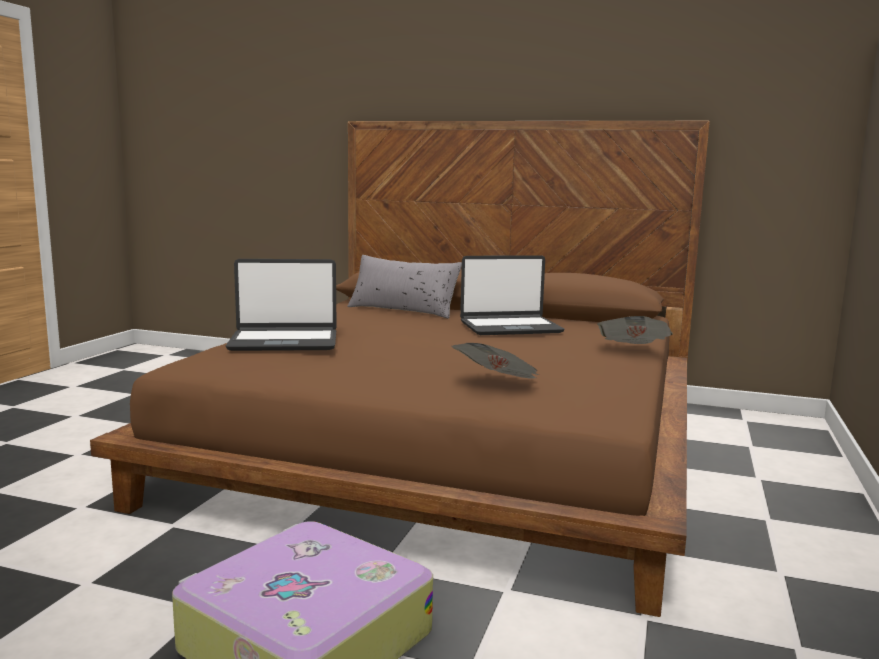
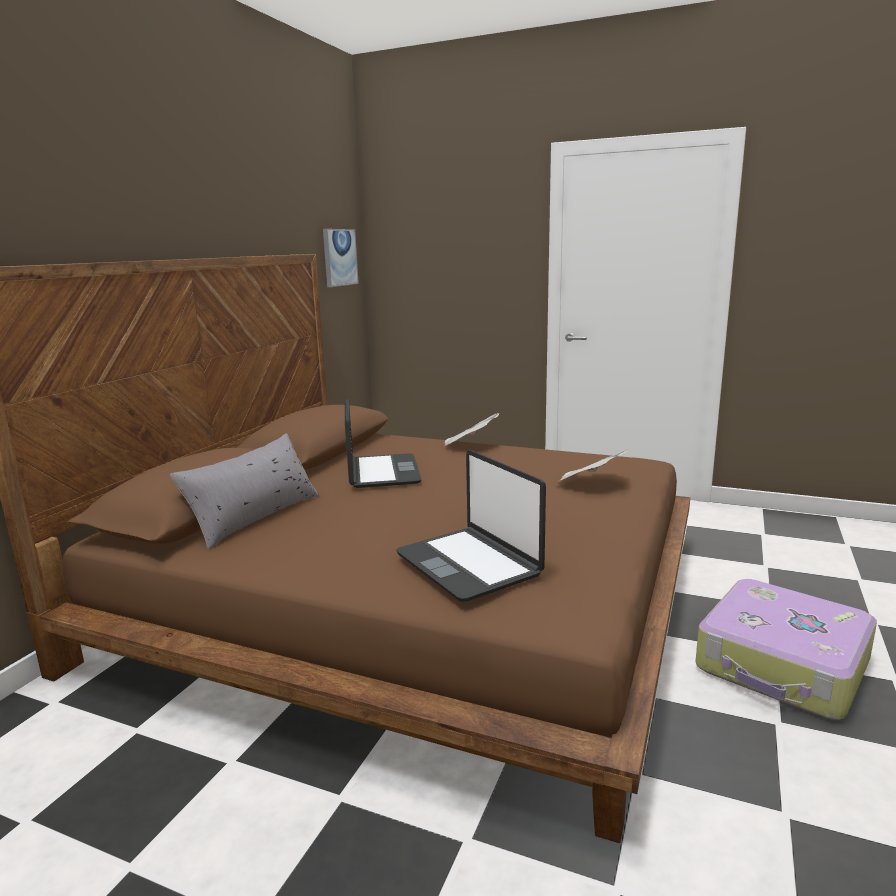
camera: 85 degrees left, 5 degrees up
laptop [226,259,337,351] -> laptop turned 150 degrees clockwise [396,450,546,602]
none -> picture [323,229,359,287]

